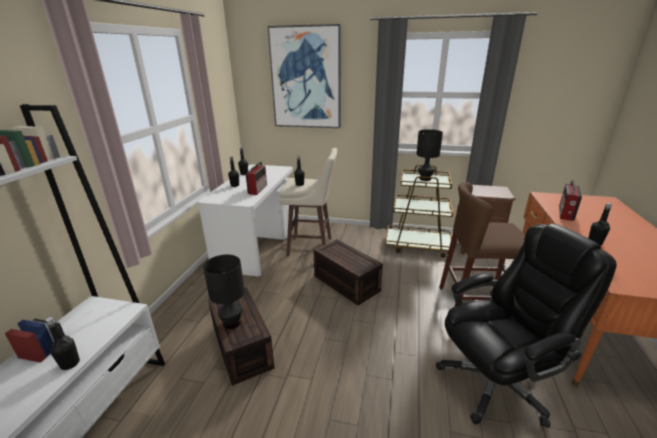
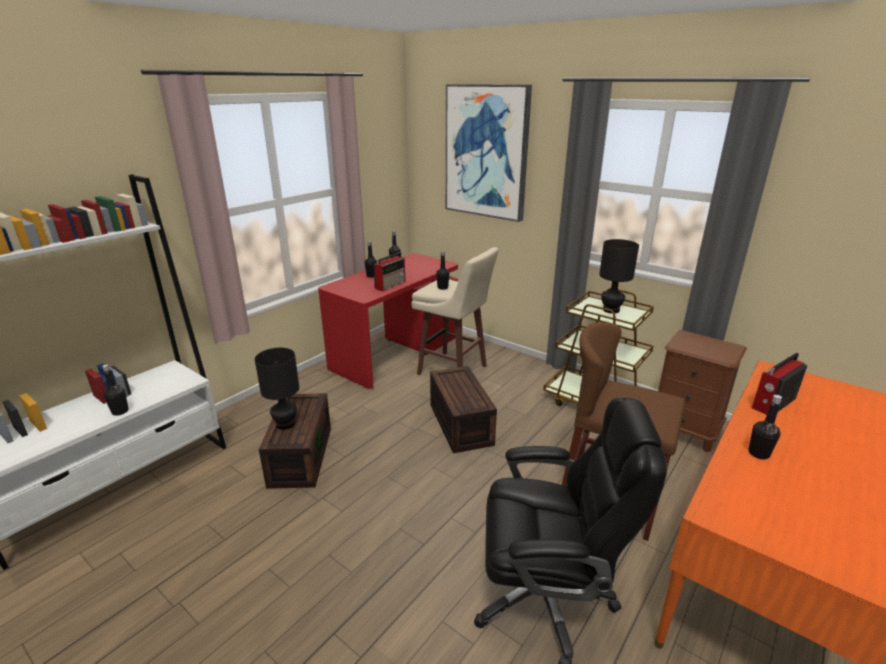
camera: 25 degrees right, 0 degrees up
white desk [198,164,295,277] -> red desk [318,253,458,389]

